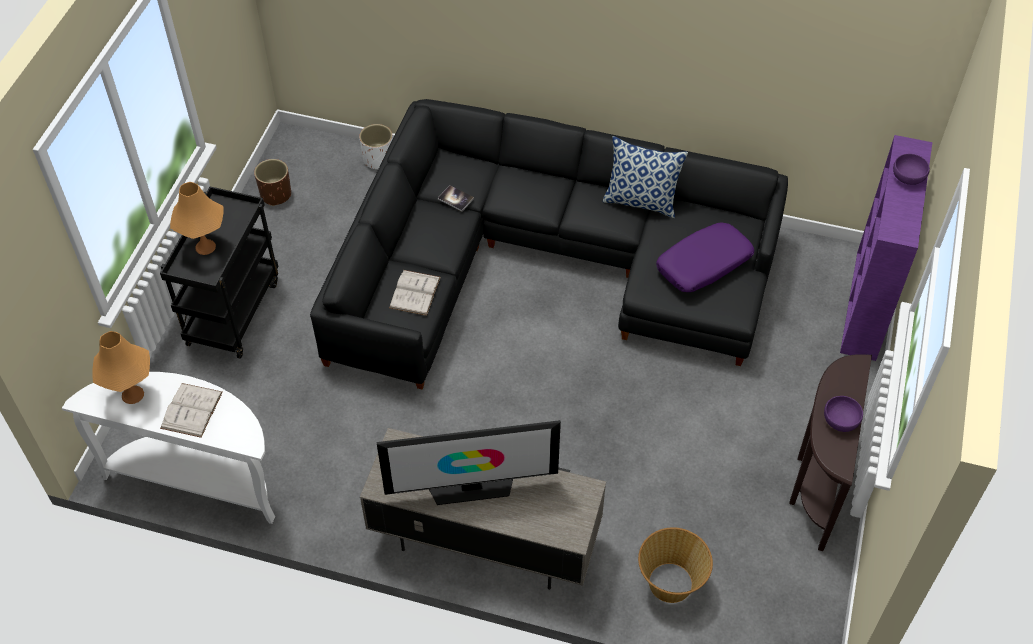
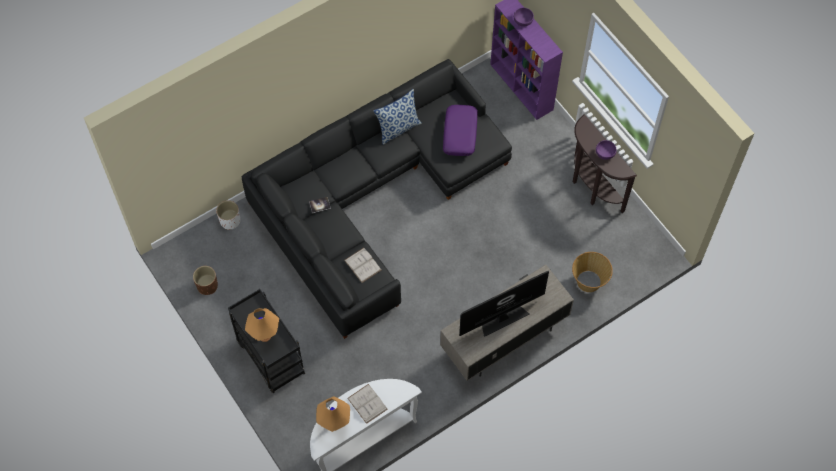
camera: 50 degrees left, 10 degrees up
television [377,420,561,505] -> television turned 150 degrees counterclockwise [459,271,549,337]

